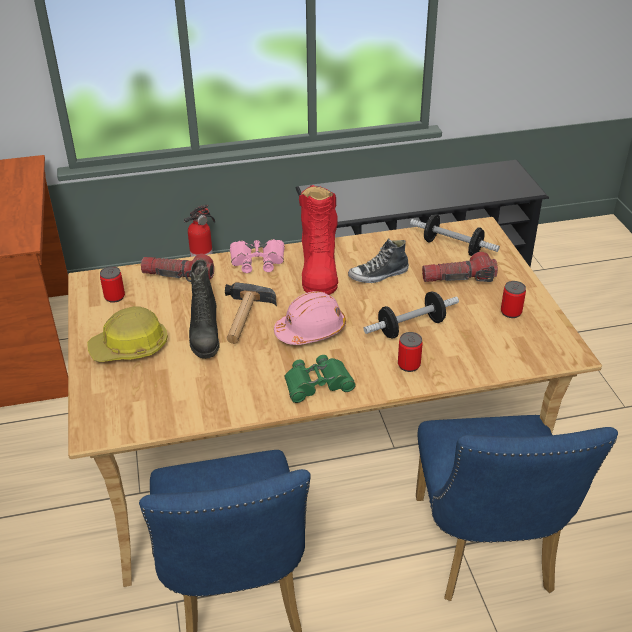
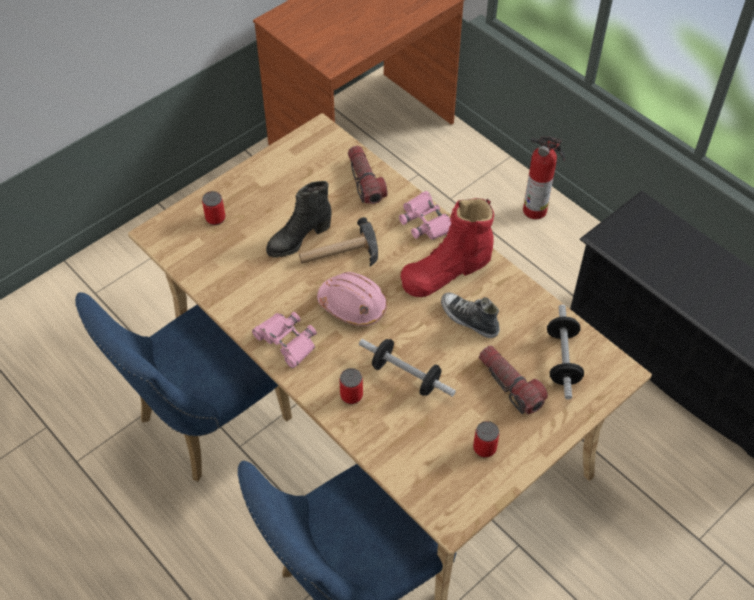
camera: 60 degrees right, 15 degrees up
hard hat [87,306,168,362] -> none
can [100,266,125,303] -> can moved to [202,191,225,225]
green binoculars [285,355,356,403] -> pink binoculars [252,312,317,368]

